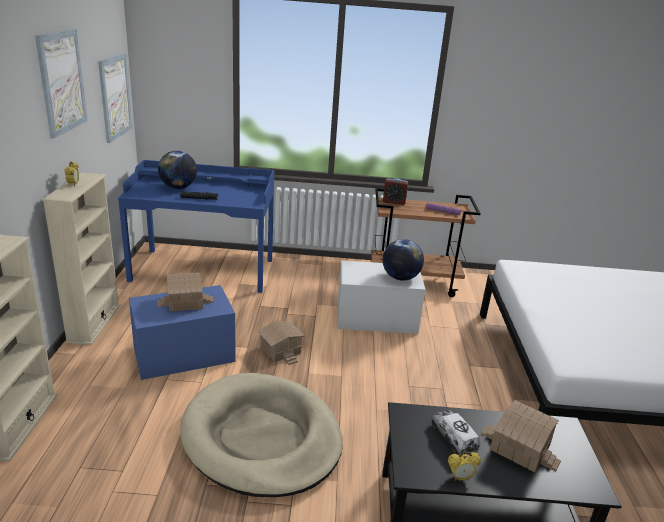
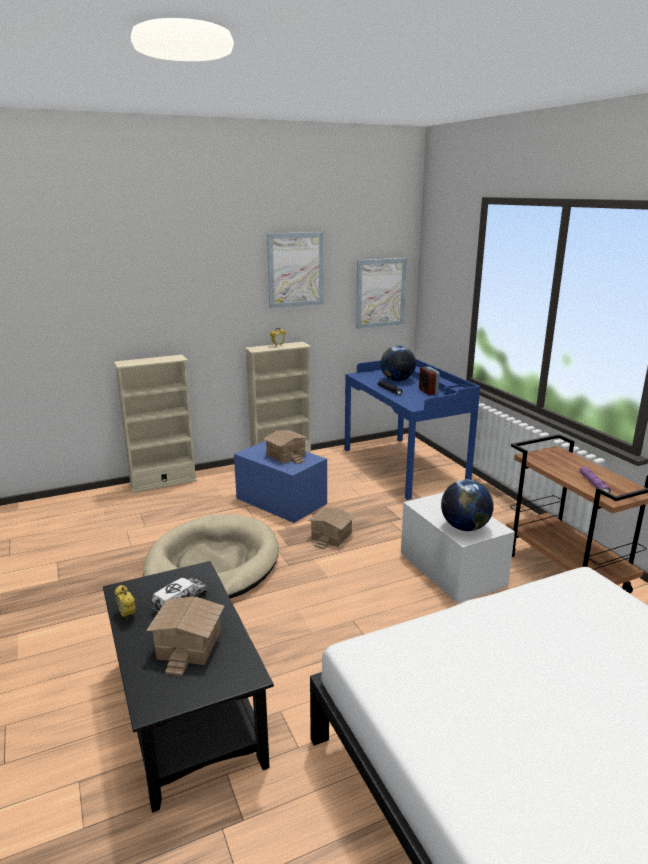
camera: 65 degrees right, 5 degrees down
alarm clock [383,178,408,205] -> alarm clock moved to [419,367,440,395]

